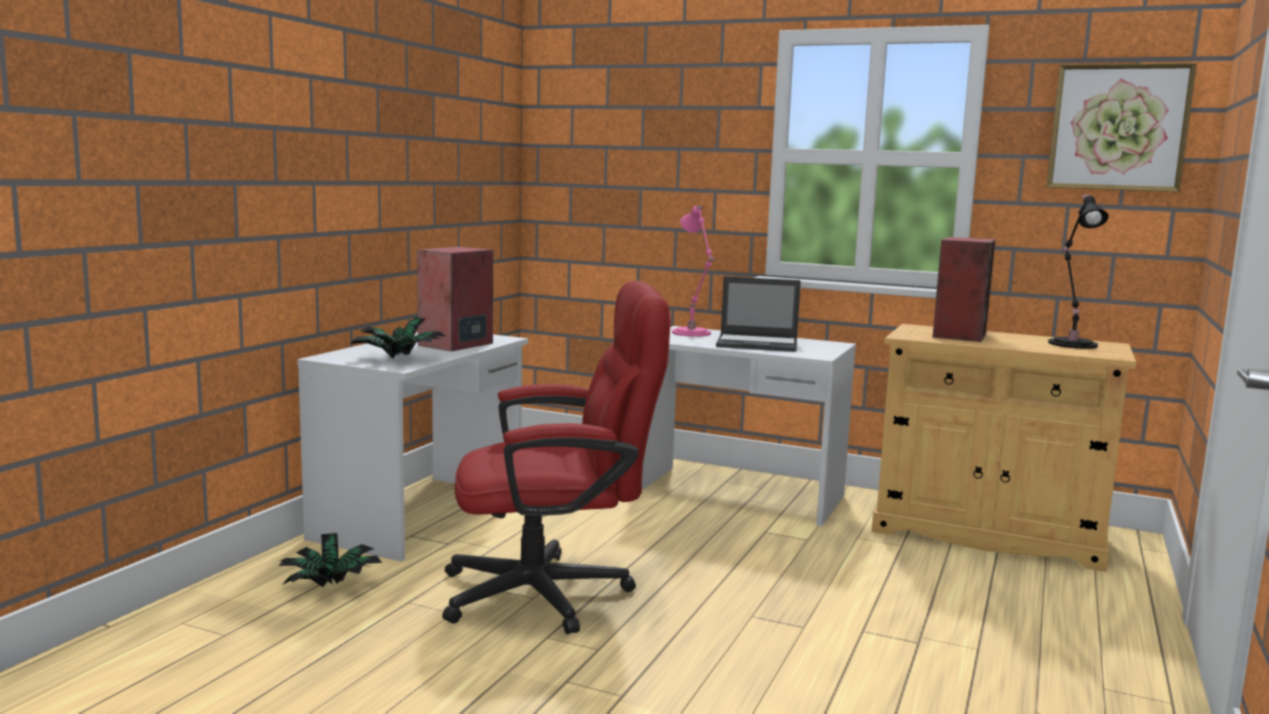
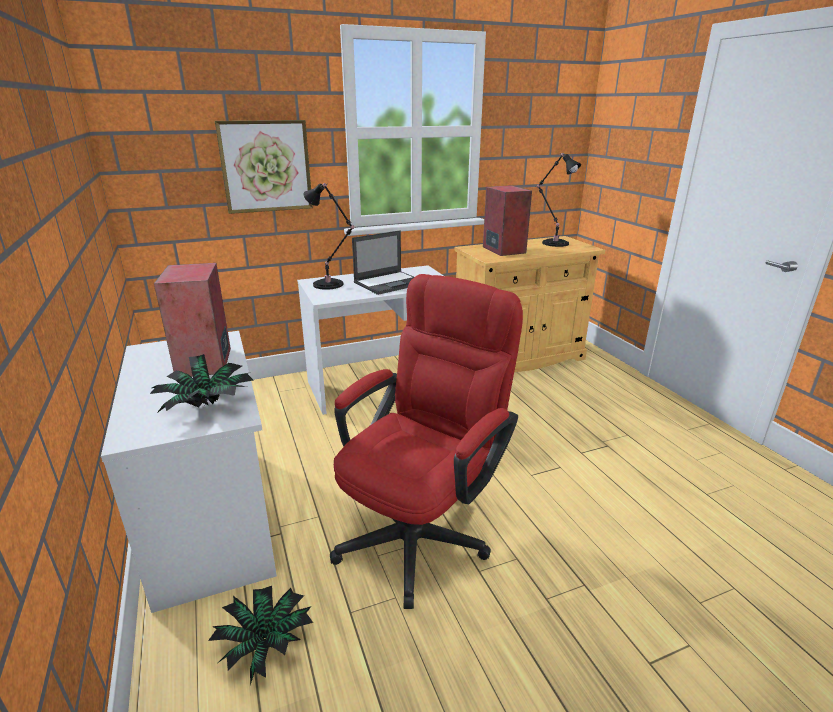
camera: 45 degrees left, 15 degrees up
pink table lamp [672,205,714,337] -> black table lamp [304,183,354,290]
picture [1046,63,1197,192] -> picture moved to [215,120,313,214]

